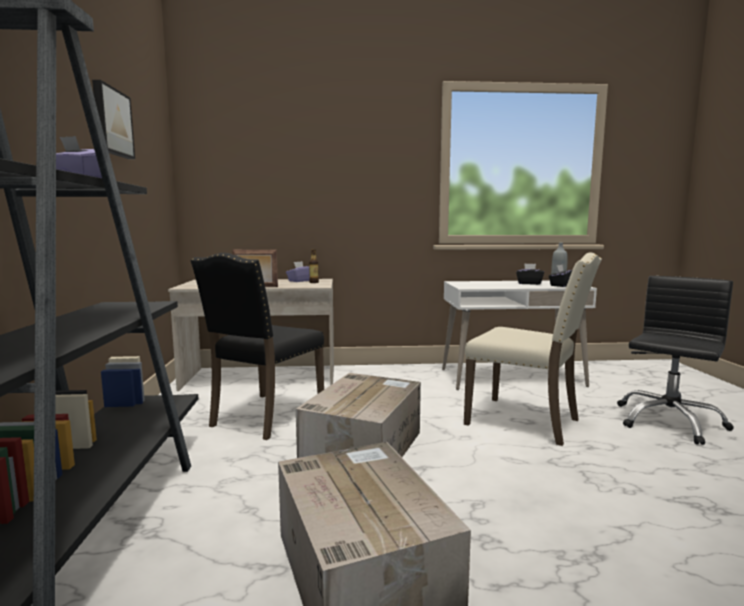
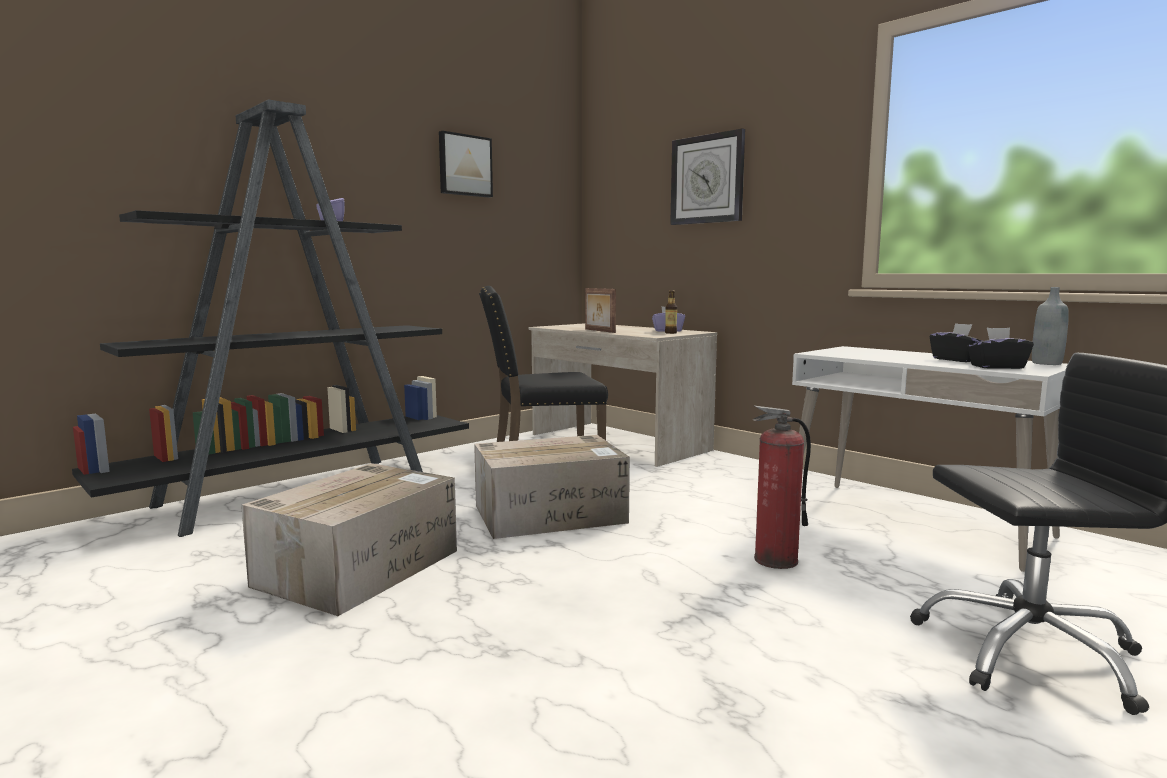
camera: 50 degrees right, 0 degrees up
beige chair [464,252,602,446] -> fire extinguisher [753,405,811,569]
none -> wall clock [670,129,745,225]

